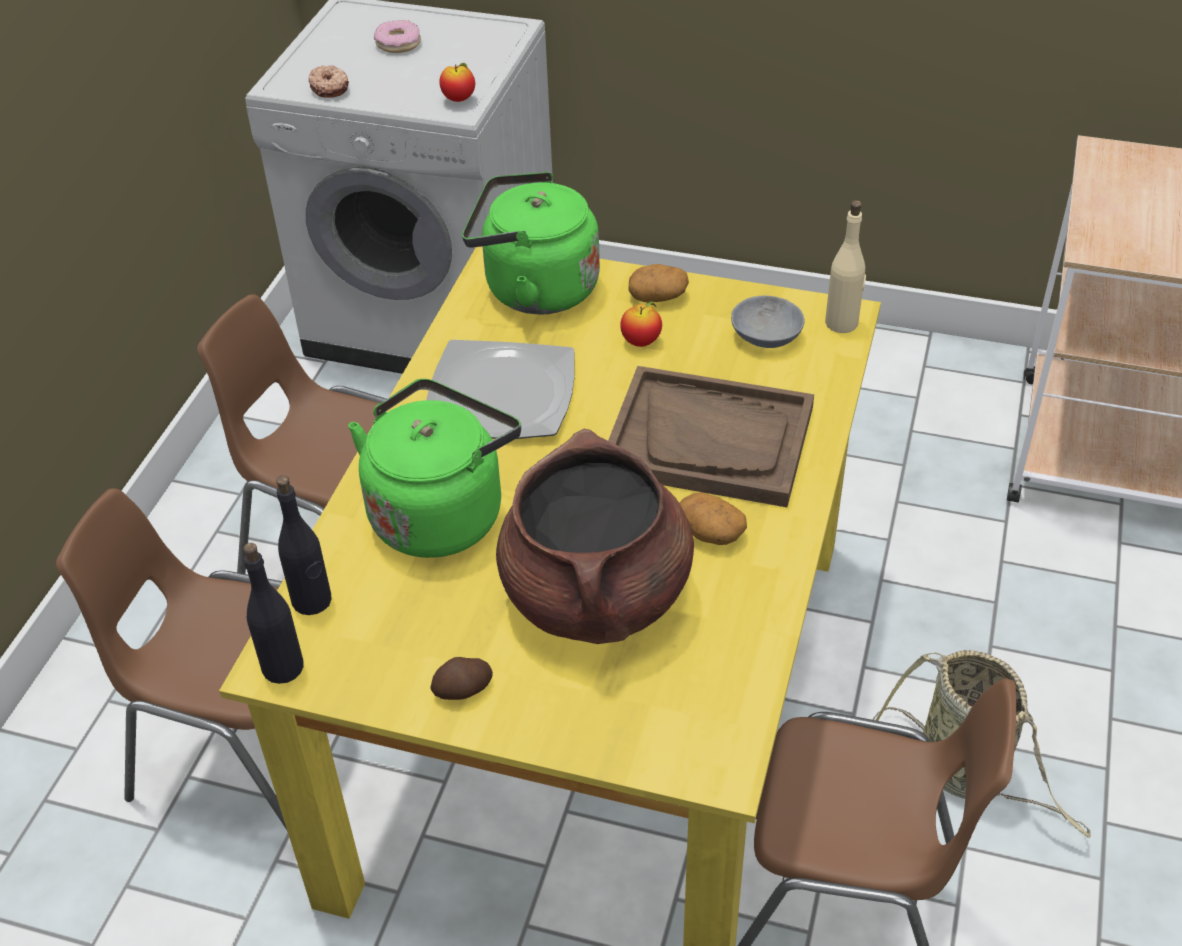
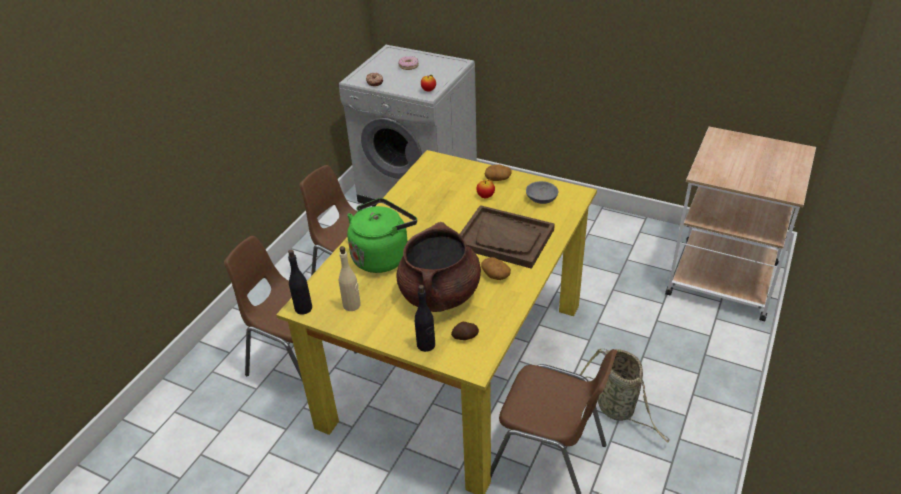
camera: 10 degrees right, 5 degrees down
black bottle [276,475,332,615] -> black bottle moved to [415,285,435,352]
plate [426,340,574,439] -> none
potato [430,657,493,700] -> potato moved to [451,322,479,340]
green kettle [462,172,600,315] -> none
beige bottle [825,200,866,333] -> beige bottle moved to [339,246,361,311]

